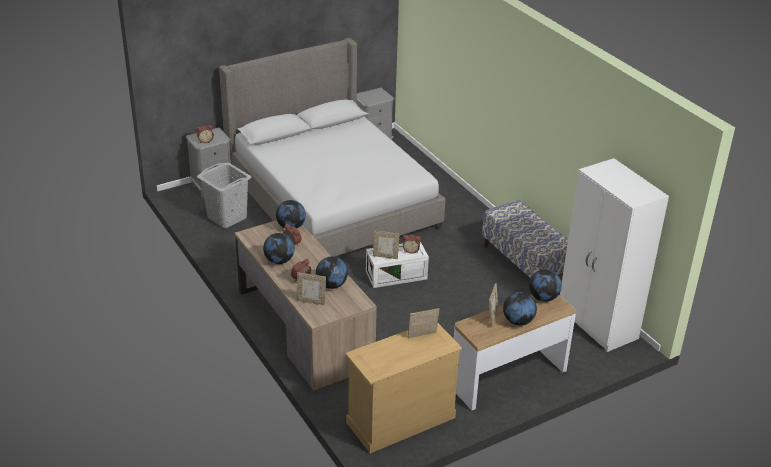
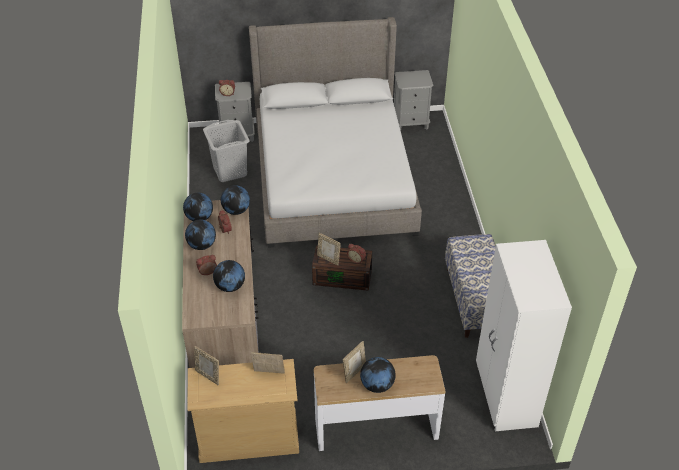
camera: 25 degrees right, 10 degrees up
picture frame [297,272,326,305] -> picture frame moved to [194,346,219,385]
white storage box [366,242,429,288] -> brown storage box [312,245,372,291]
globe [529,269,562,302] -> globe moved to [183,193,213,221]

